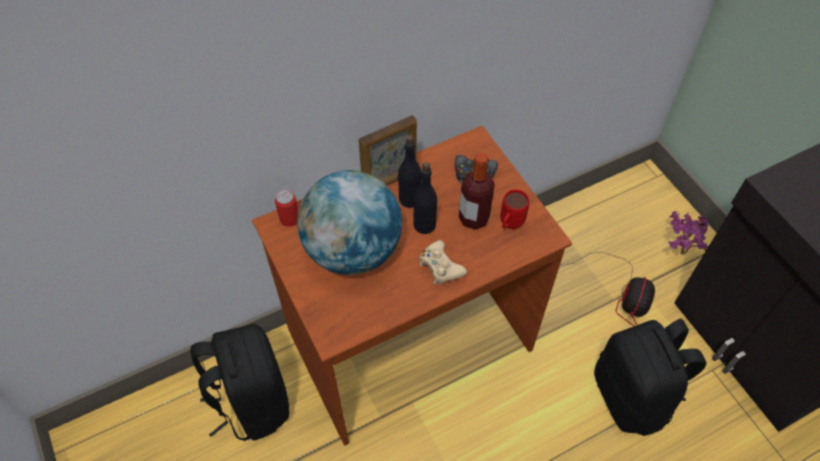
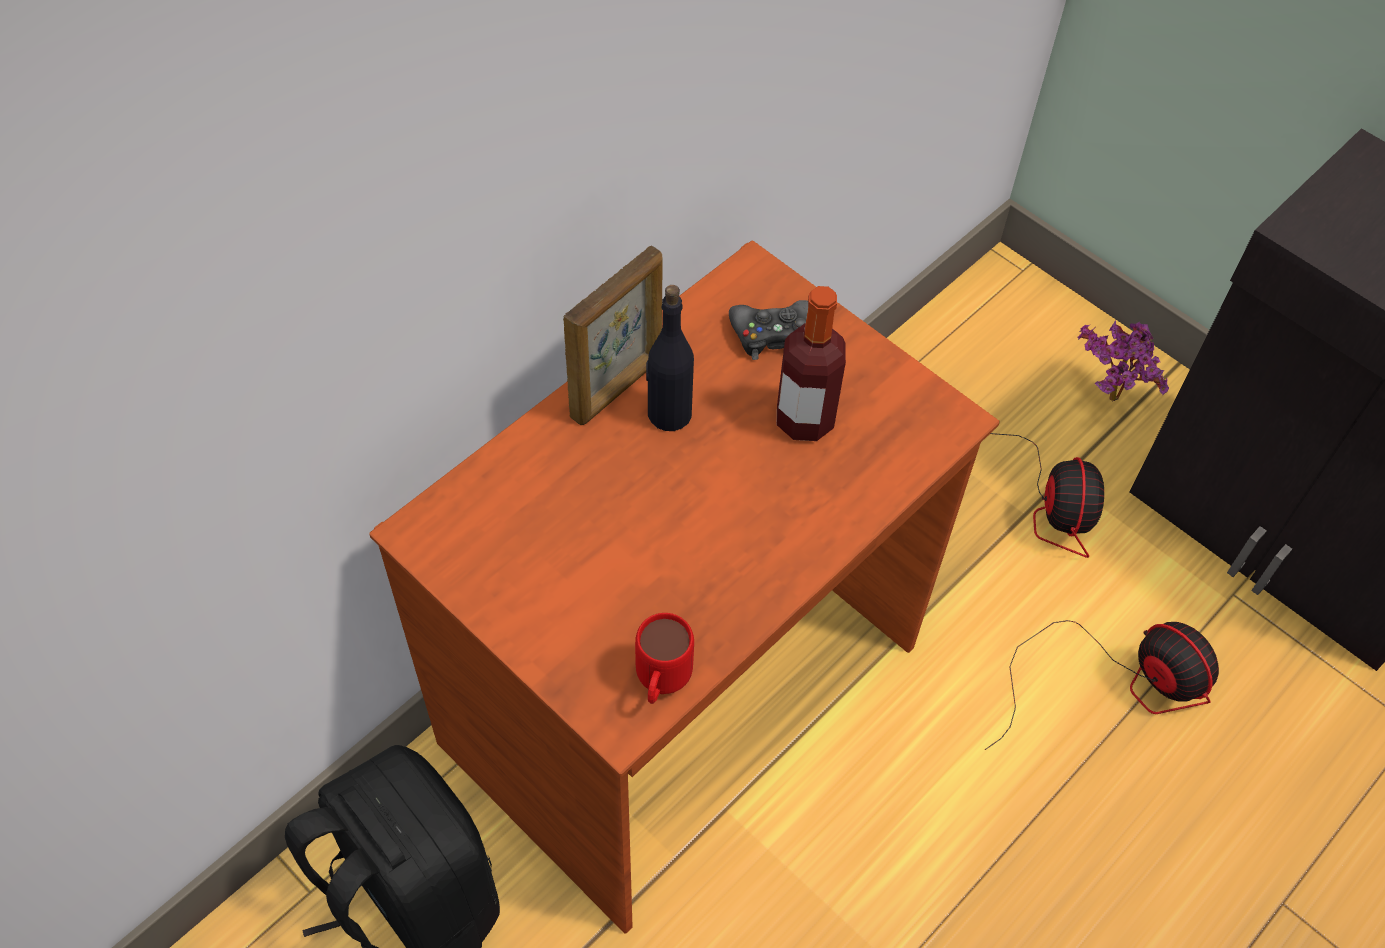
camera: 20 degrees left, 0 degrees up
can [275,189,299,227] -> none
globe [297,170,402,275] -> none
black bottle [414,162,437,234] -> none
beige game controller [419,240,467,285] -> none
red mug [500,189,529,229] -> red mug moved to [635,613,694,704]
black backpack [594,319,706,436] -> fan [985,620,1219,750]

